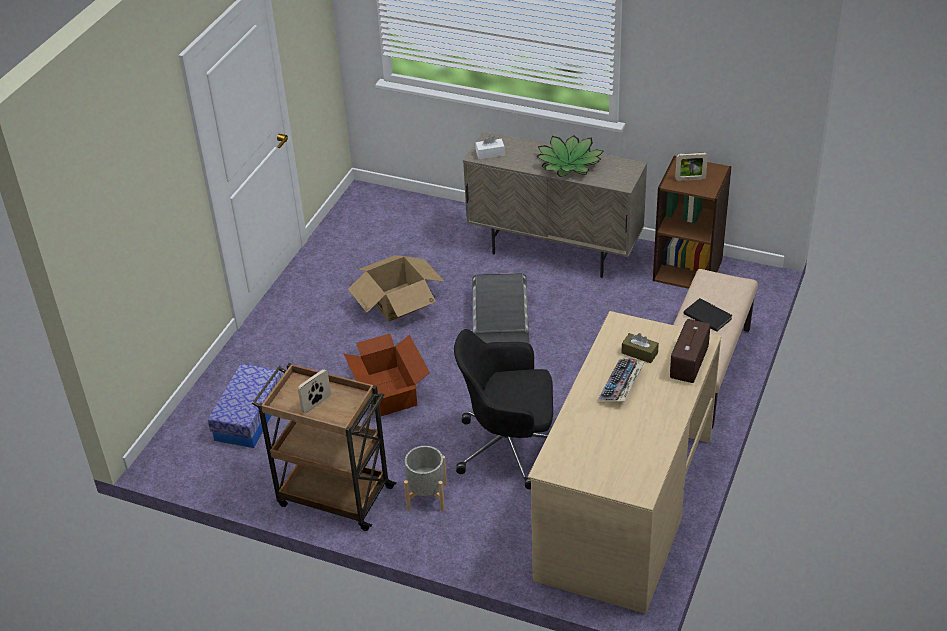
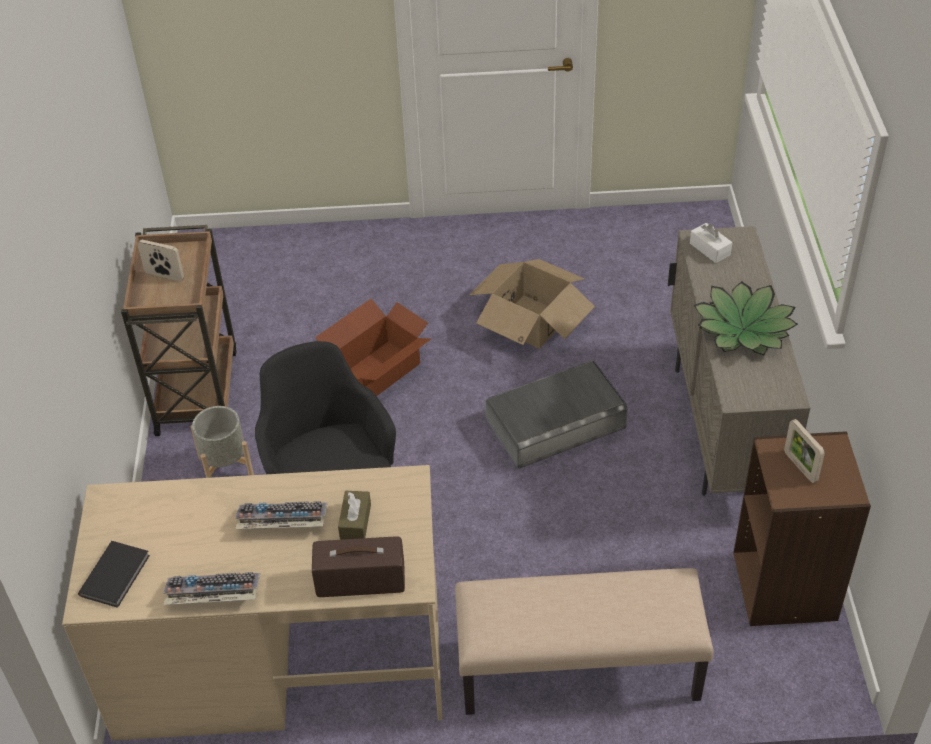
camera: 65 degrees right, 5 degrees up
storage box [208,364,282,448] -> none
black book [684,298,733,332] -> black book moved to [78,541,150,608]
none -> keyboard [163,572,260,605]

